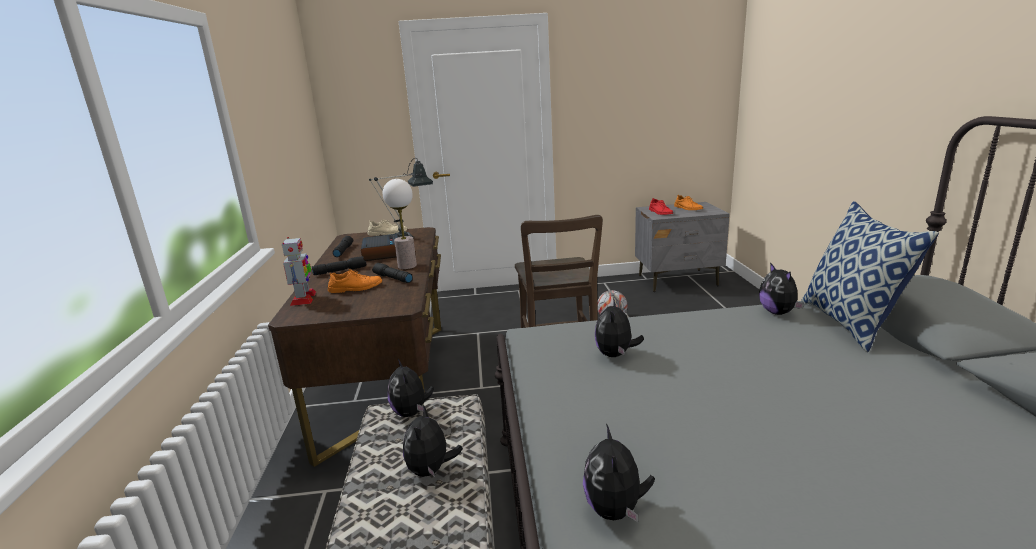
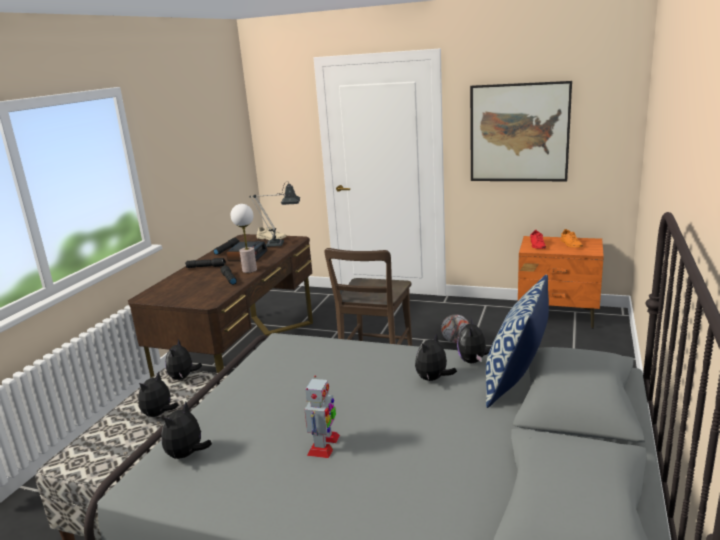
camera: 25 degrees right, 0 degrees up
toy robot [282,237,316,306] -> toy robot moved to [304,375,340,458]
orange shoe [328,269,382,293] -> none
plush toy [595,298,644,357] -> plush toy moved to [415,333,457,381]
grey nightstand [635,202,730,292] -> orange nightstand [518,236,604,329]
none -> picture [470,81,572,181]

